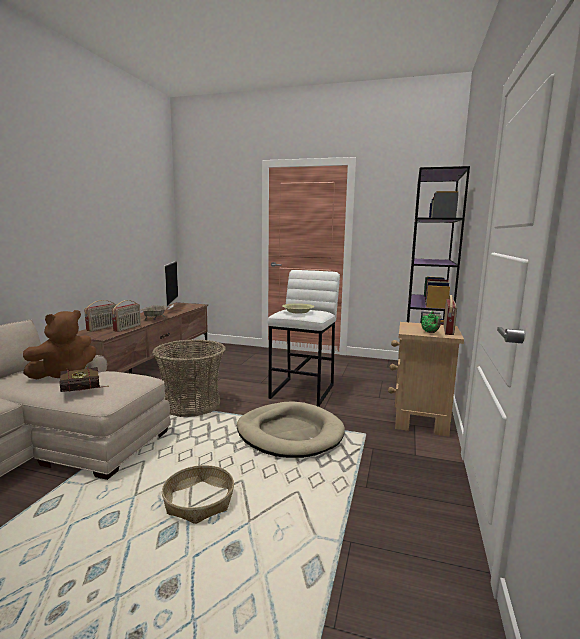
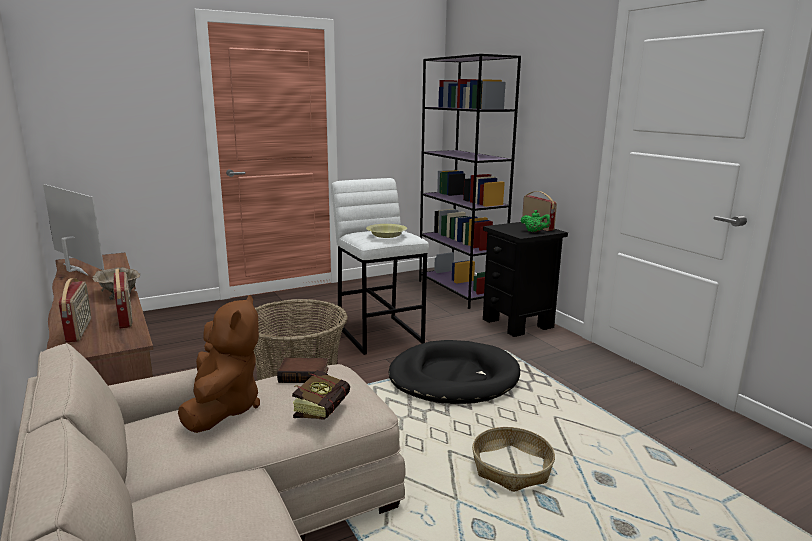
camera: 45 degrees left, 5 degrees up
beige dog bed [237,401,345,458] -> black dog bed [389,340,520,404]
beige nightstand [388,322,464,437] -> black nightstand [483,222,568,337]
none -> book [277,358,329,383]

